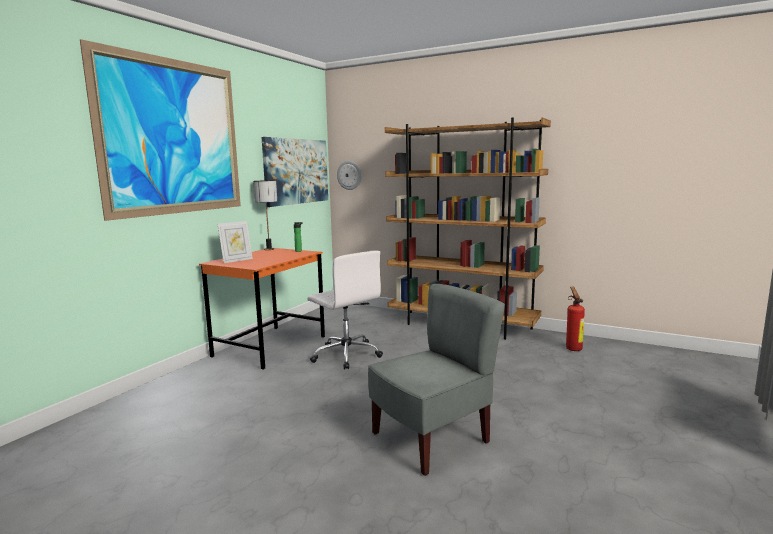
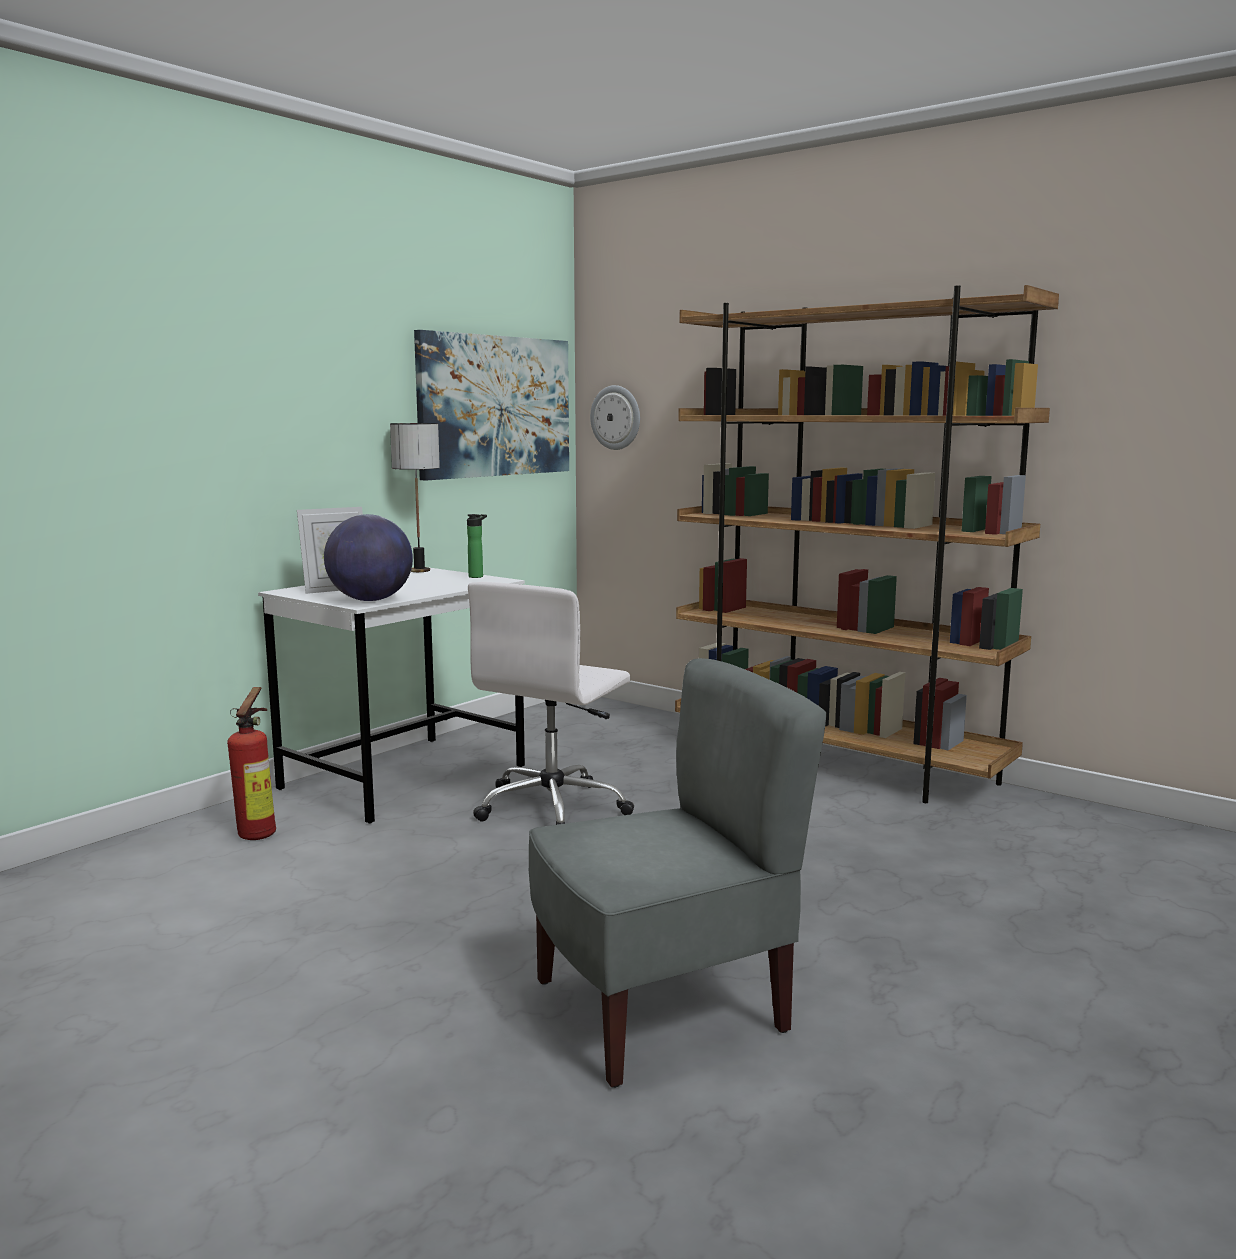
camera: 10 degrees right, 0 degrees up
picture [80,39,241,221] -> none
orange desk [199,248,325,370] -> white desk [258,567,525,824]
white office chair [307,251,383,369] -> white office chair turned 60 degrees clockwise [468,582,634,825]
fire extinguisher [566,287,585,351] -> fire extinguisher moved to [227,687,276,840]
none -> globe [324,514,413,601]

